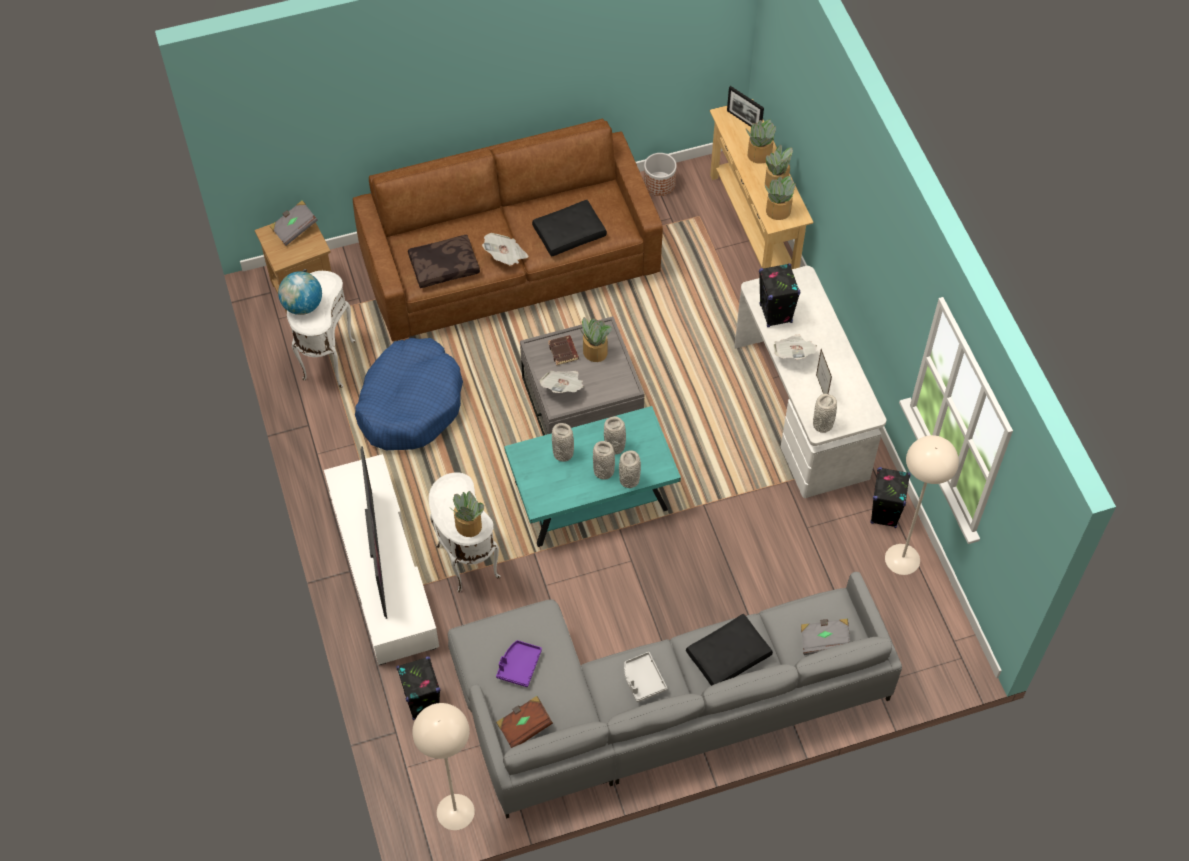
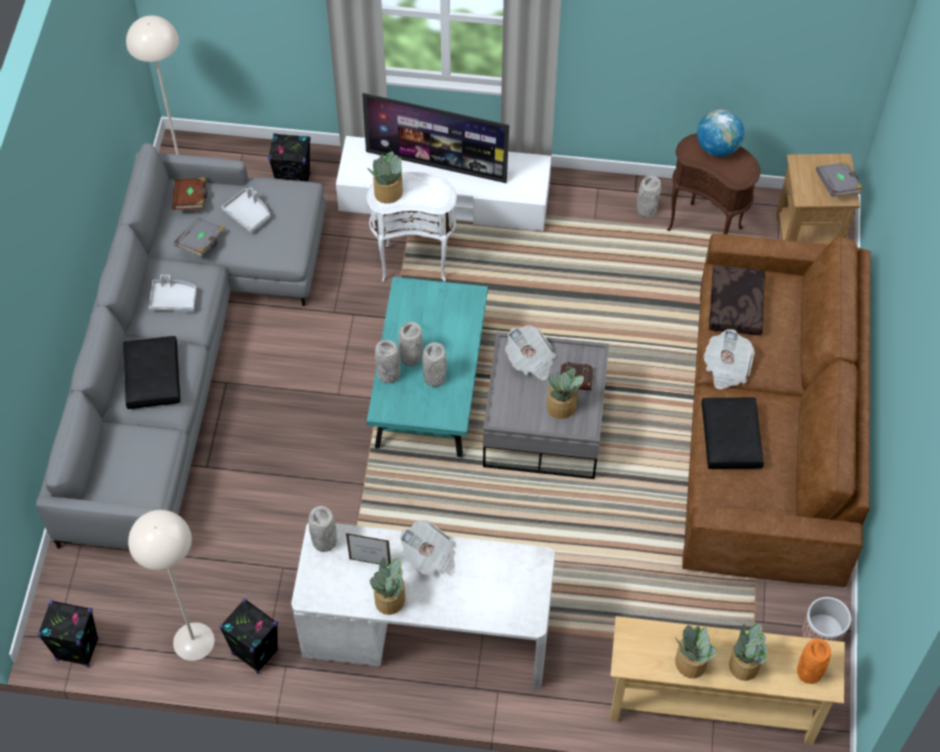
camera: 115 degrees right, 0 degrees up
white side table [287,271,355,387] -> brown side table [667,133,760,234]
blue dog bed [355,338,463,450] -> none
purple tray [496,640,542,687] -> grey tray [221,187,270,233]
grey vase [552,423,574,462] -> grey vase moved to [637,175,661,218]
picture frame [727,86,764,127] -> orange vase [797,638,831,684]
black speaker [759,263,800,327] -> black speaker moved to [38,600,99,667]
potted plant [764,176,795,220] -> potted plant moved to [370,557,405,615]
grey book [801,619,850,655] -> grey book moved to [173,218,226,258]

